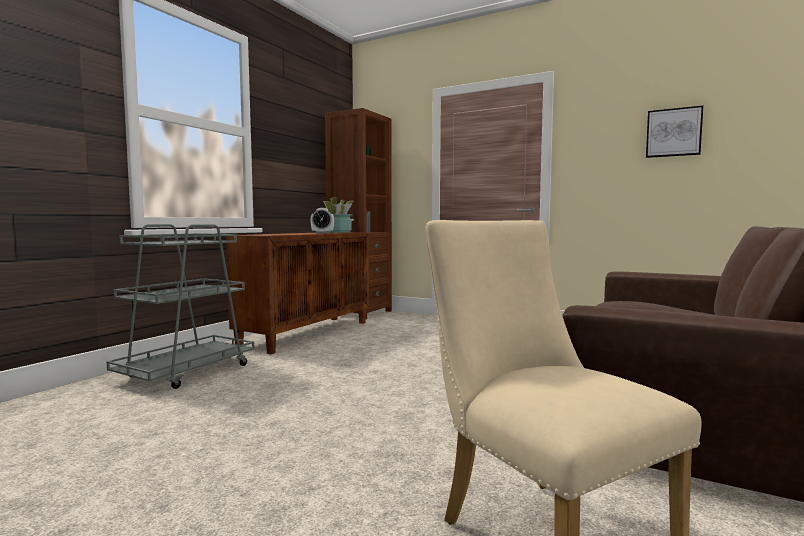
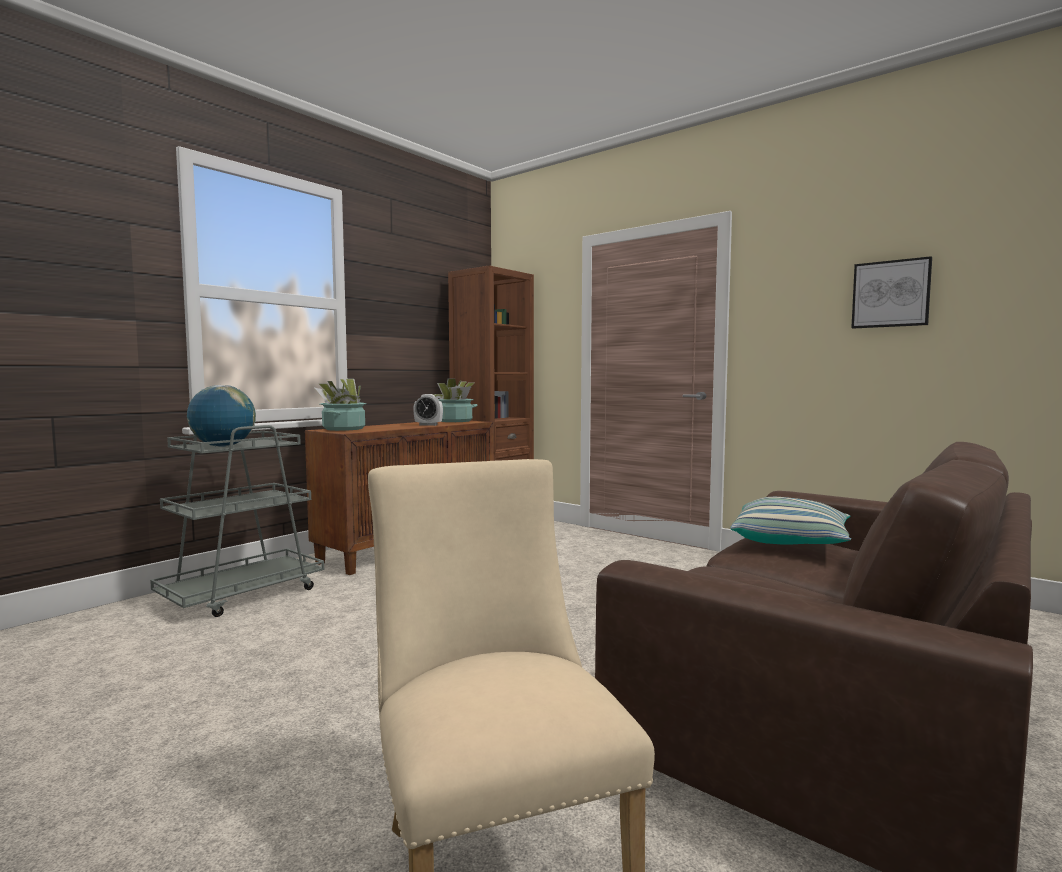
camera: 10 degrees right, 0 degrees up
none -> globe [187,385,256,447]
none -> potted plant [315,379,367,431]
none -> pillow [730,497,851,545]

